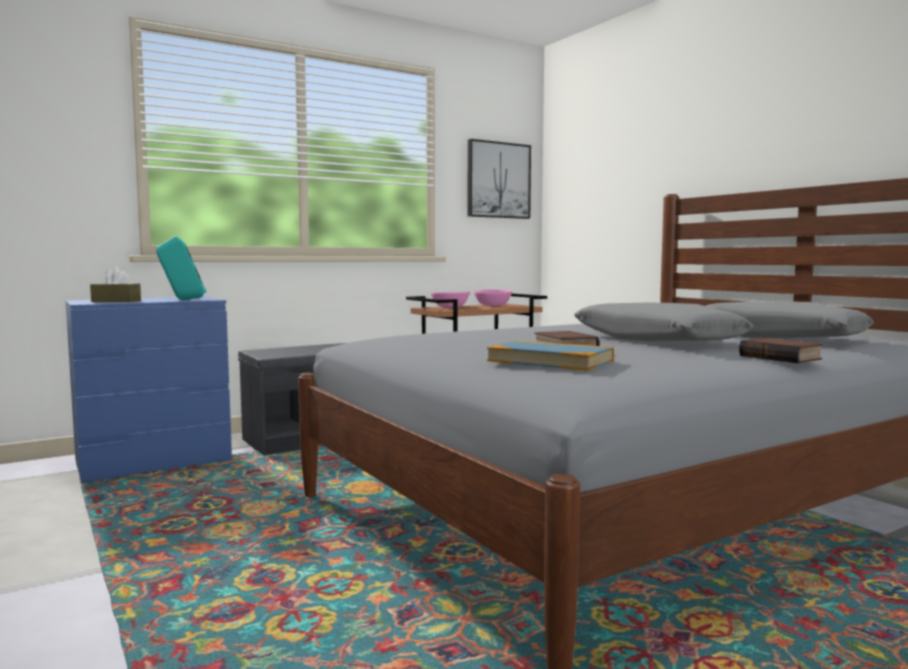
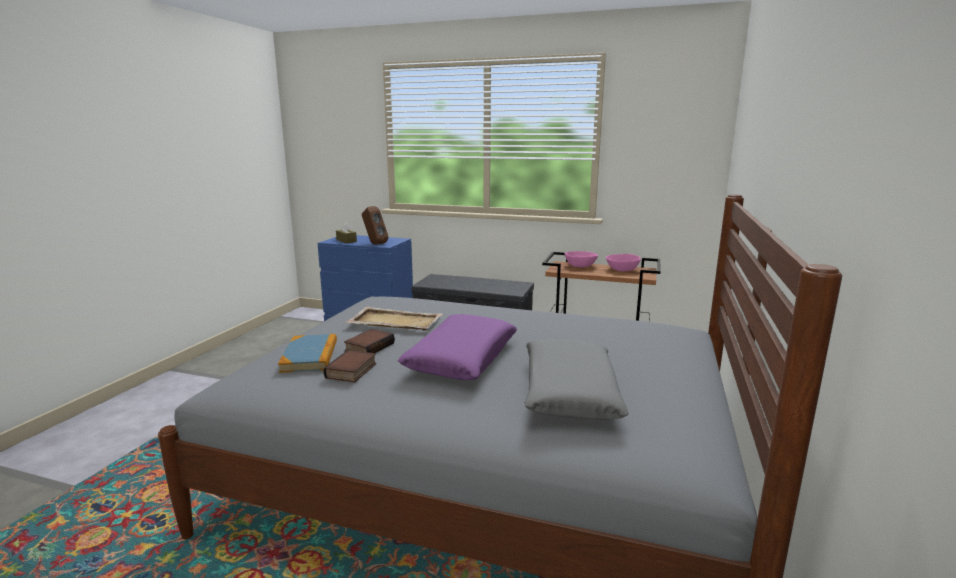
camera: 50 degrees right, 10 degrees up
turquoise speaker [156,236,206,300] -> brown speaker [362,206,389,244]
picture [468,139,531,219] -> none
grey pillow [574,302,754,341] -> purple pillow [398,314,517,380]
book [739,338,823,363] -> book moved to [324,350,376,383]
none -> beige tray [345,307,443,331]

